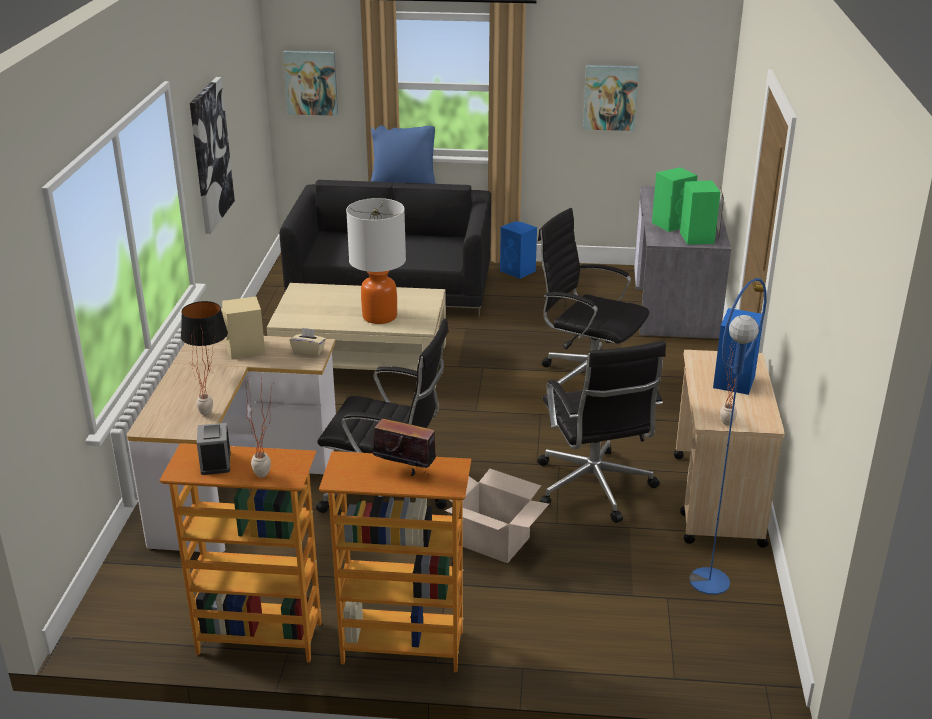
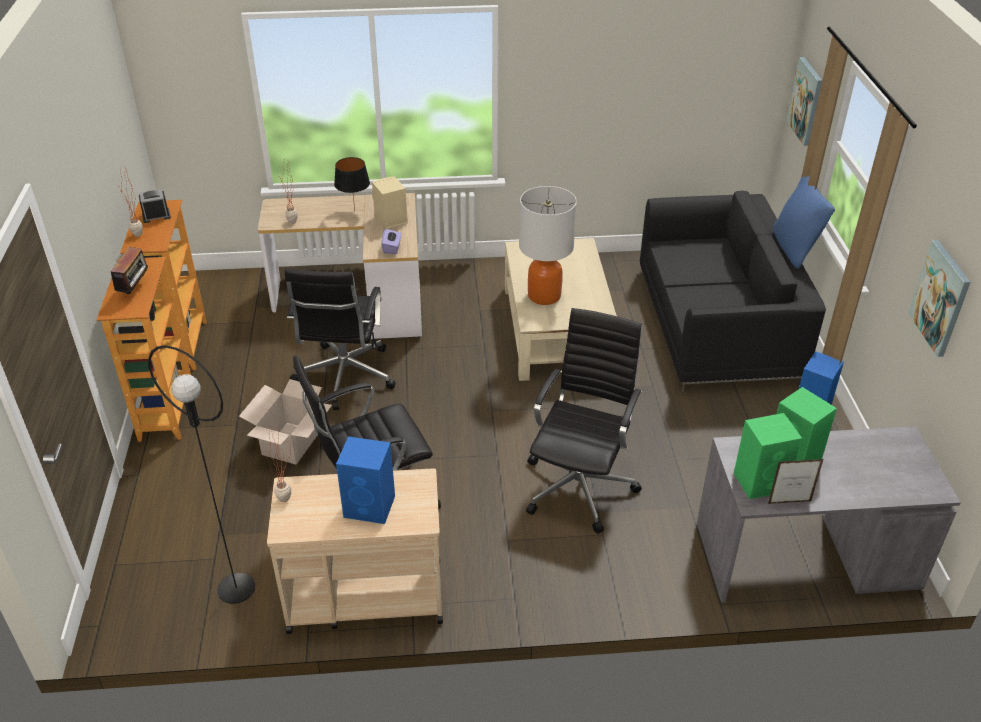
camera: 80 degrees right, 10 degrees up
picture [190,77,235,234] -> none
beige tissue box [289,327,326,357] -> purple tissue box [381,229,402,254]
blue floor lamp [689,278,767,595] -> black floor lamp [148,345,255,604]

